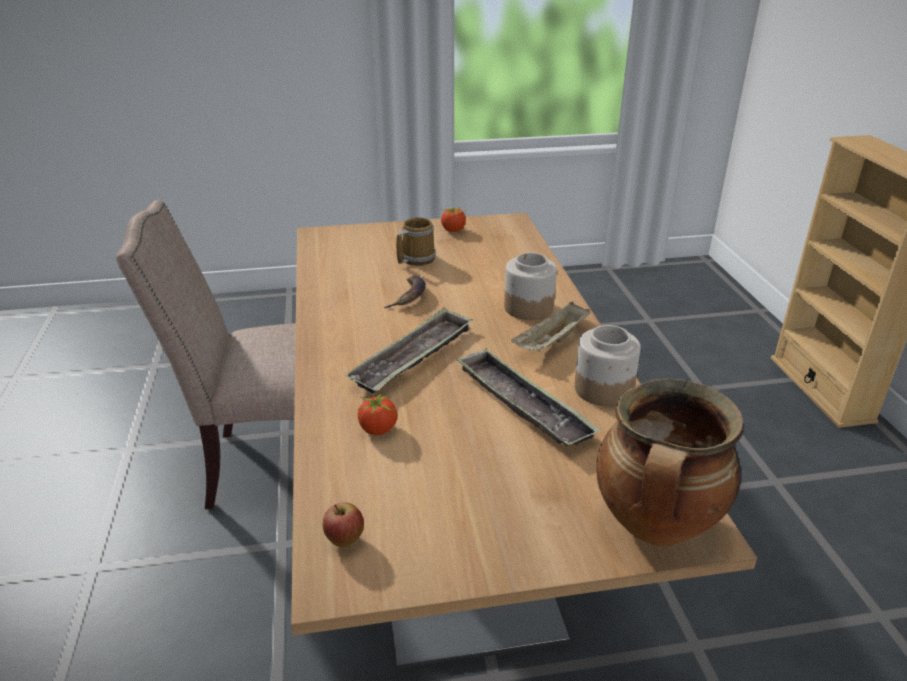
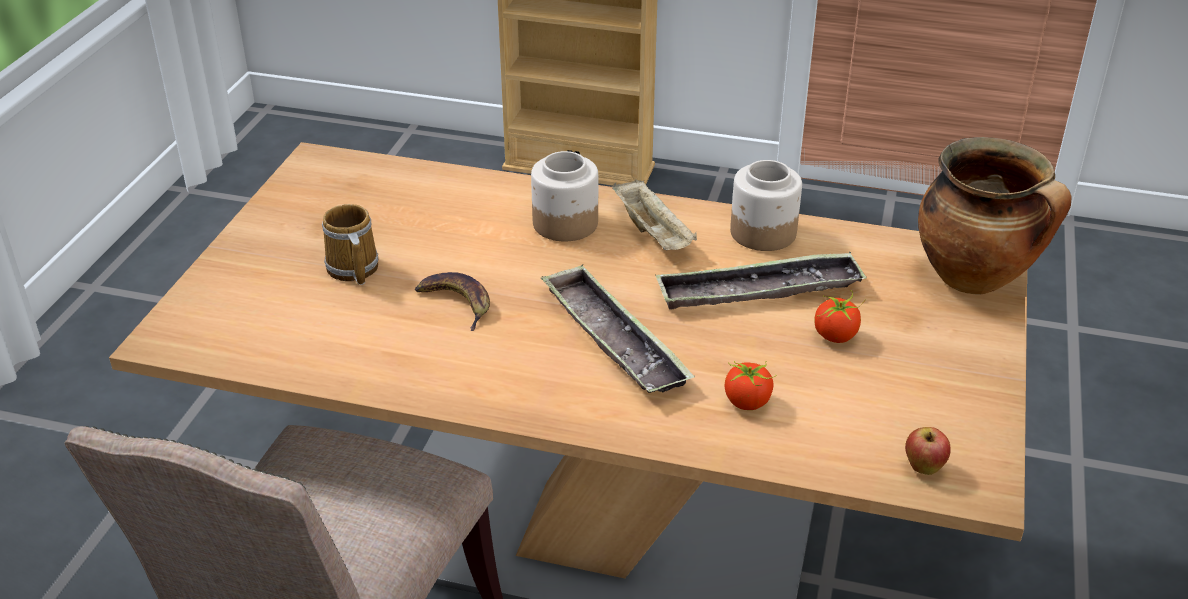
camera: 65 degrees left, 5 degrees up
tomato [441,207,466,232] -> tomato moved to [814,290,865,343]

